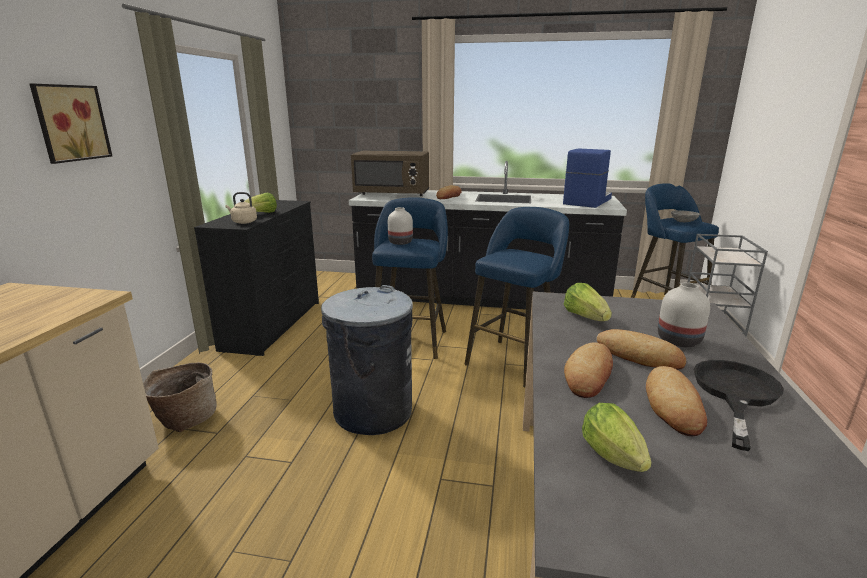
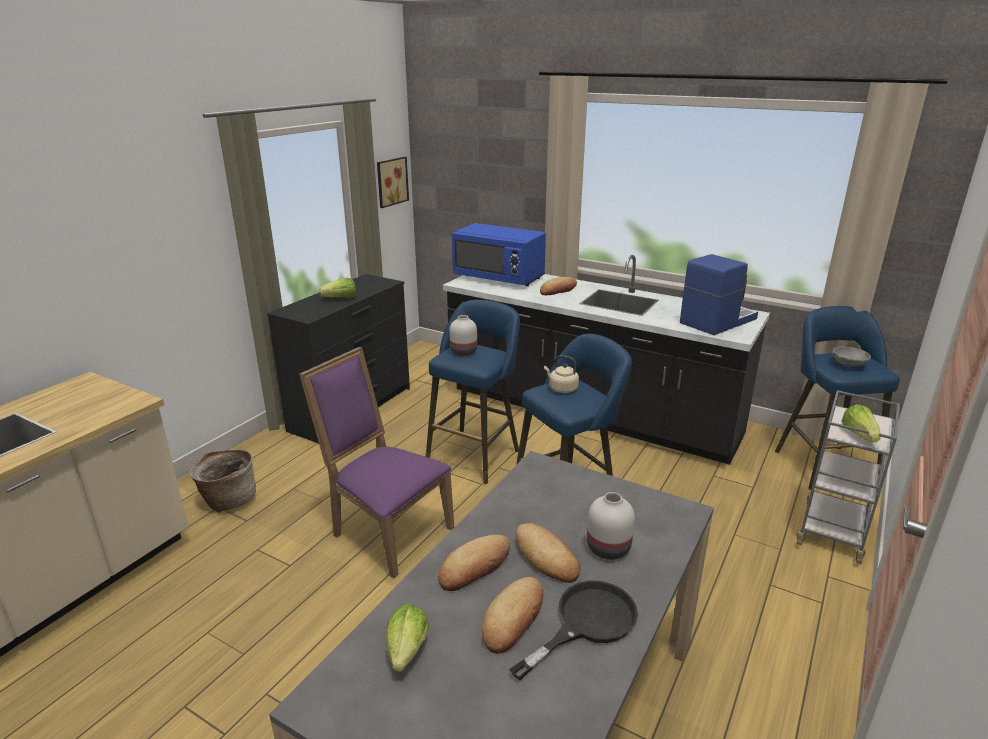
camera: 20 degrees right, 5 degrees up
picture [30,83,112,164] -> picture moved to [377,157,409,208]
beige kettle [225,192,257,224] -> beige kettle moved to [544,355,579,393]
grey trash can [321,285,413,435] -> purple chair [299,347,454,578]
brown microwave [351,151,429,196] -> blue microwave [452,223,546,286]
lettuce [563,283,612,321] -> lettuce moved to [841,404,881,442]

